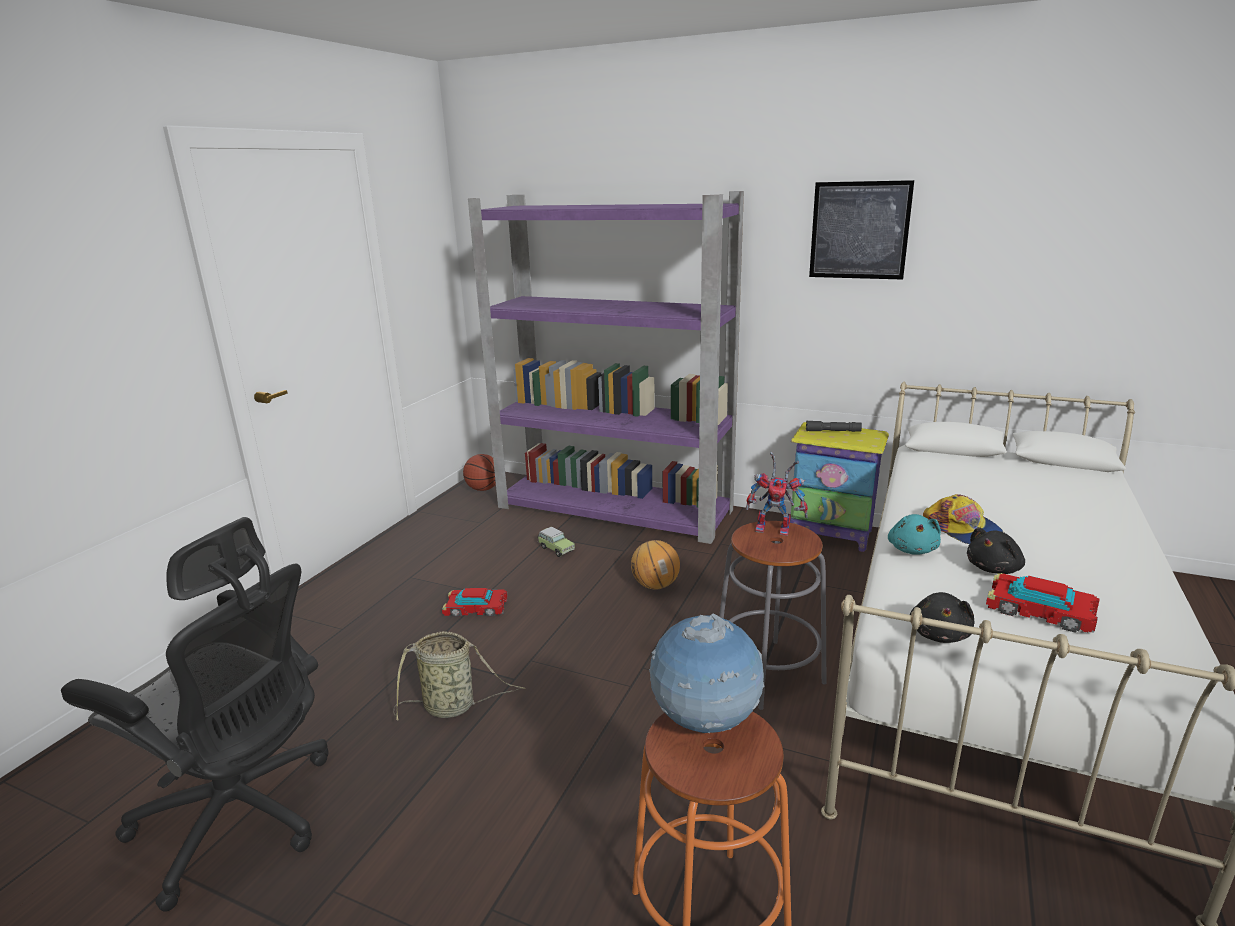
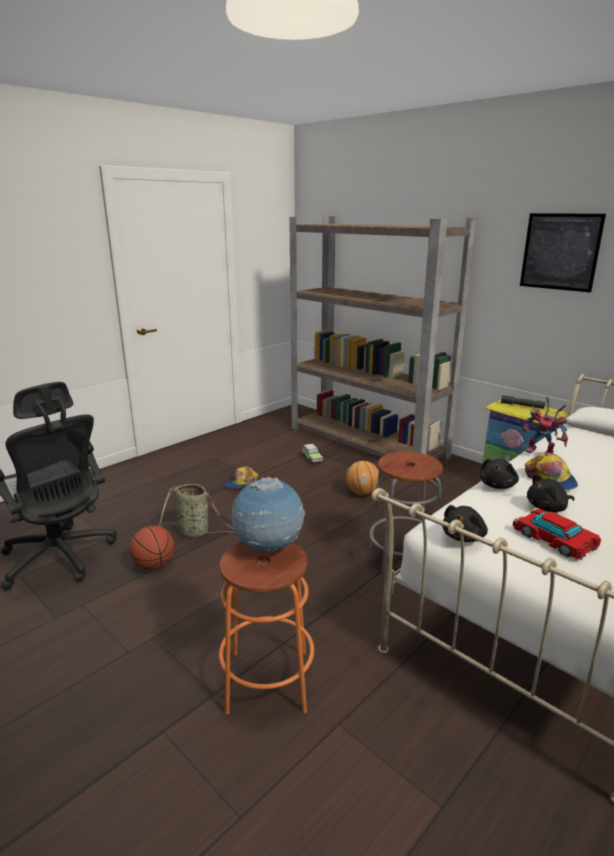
camera: 20 degrees right, 0 degrees up
toy car [442,588,507,617] -> cap [224,466,258,489]
basketball [463,454,496,491] -> basketball moved to [130,526,175,570]
purple bookcase [468,191,744,544] -> brown bookcase [289,216,476,466]
toy robot [746,452,808,536] -> toy robot moved to [521,396,569,454]
turquoise plush toy [888,514,941,555] -> black plush toy [480,458,519,489]

